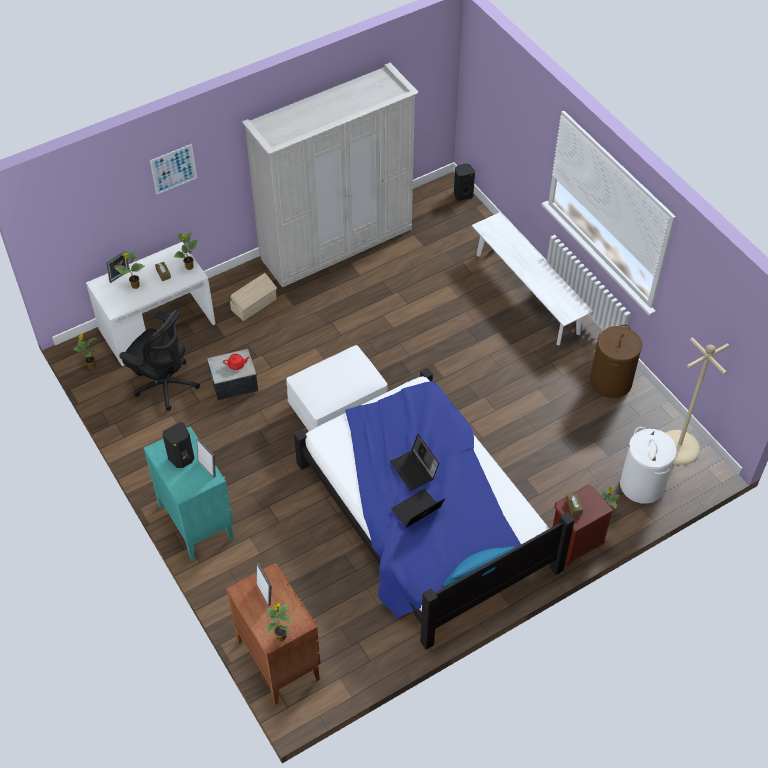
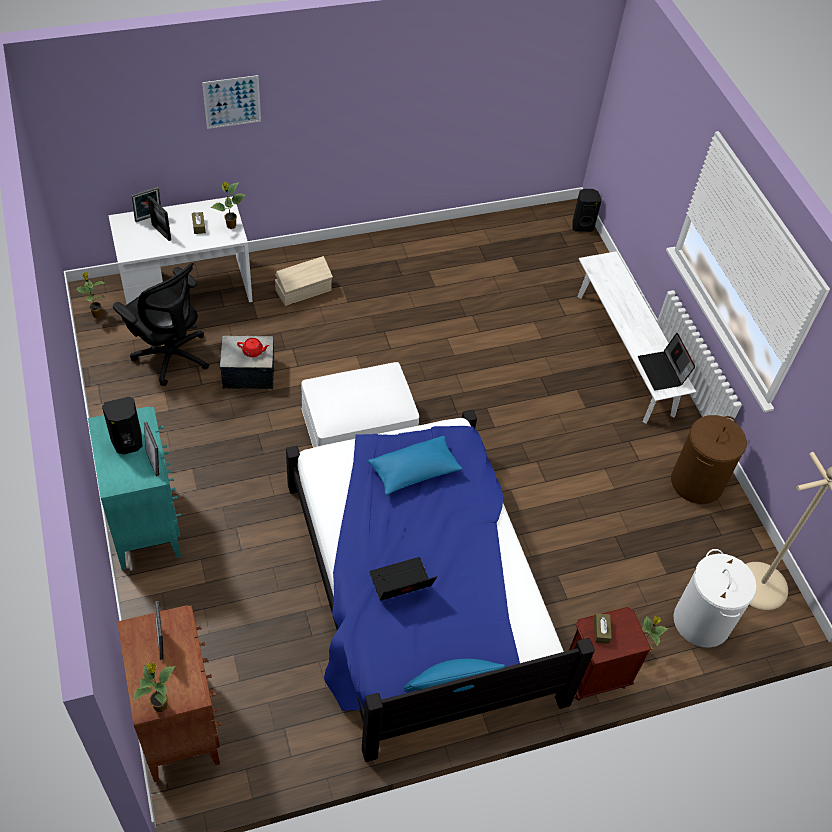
camera: 10 degrees right, 0 degrees up
potted plant [115,251,145,289] -> picture frame [147,196,171,241]
white wardrobe [242,63,418,287] -> none
laptop [390,434,439,491] -> laptop moved to [638,333,695,391]
none -> blue pillow [368,436,462,495]

